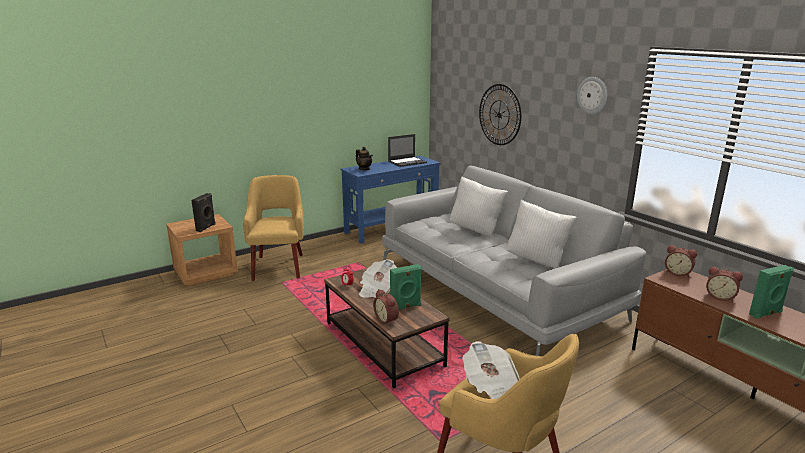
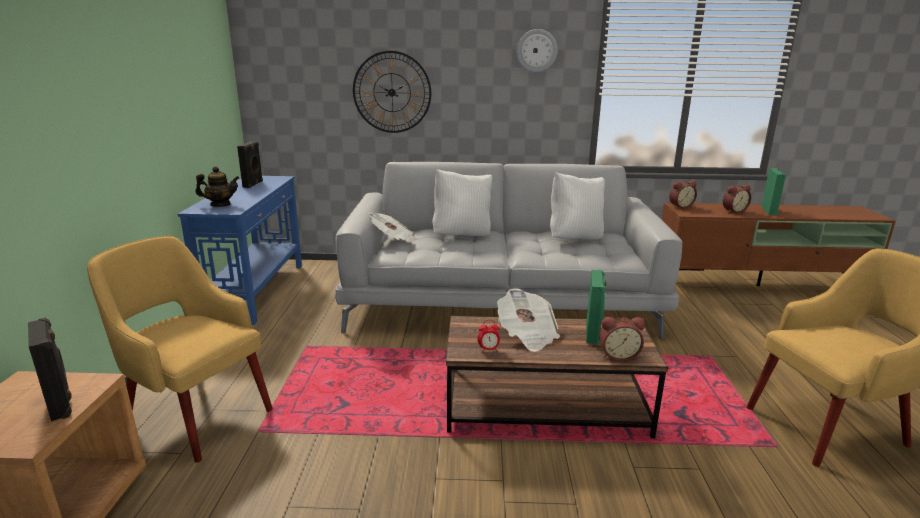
camera: 55 degrees left, 0 degrees up
laptop [388,134,427,167] -> black speaker [237,141,263,188]
newspaper [462,341,520,399] -> newspaper moved to [368,213,416,243]

